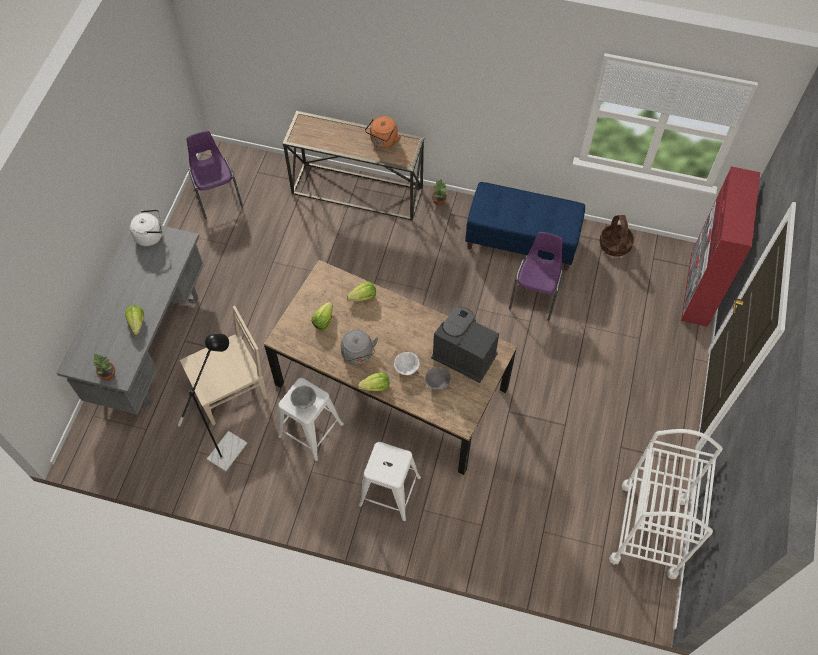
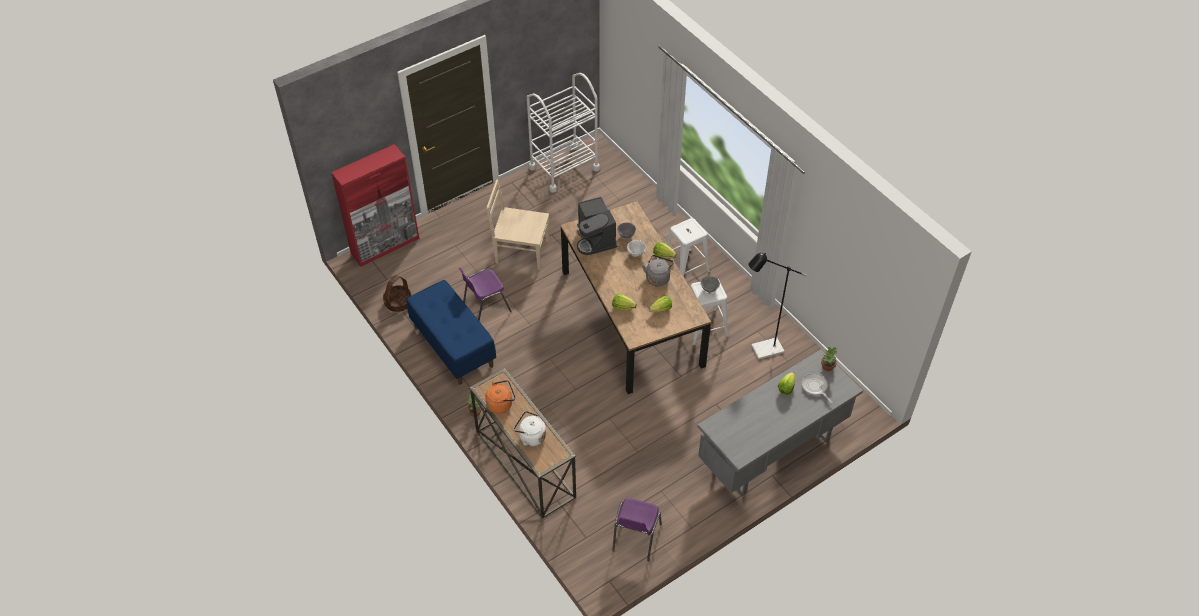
camera: 140 degrees left, 10 degrees down
white kettle [130,209,162,246] -> white kettle moved to [514,411,546,446]
beige chair [180,306,268,425] -> beige chair moved to [486,179,549,270]
none -> frying pan [801,373,832,403]

